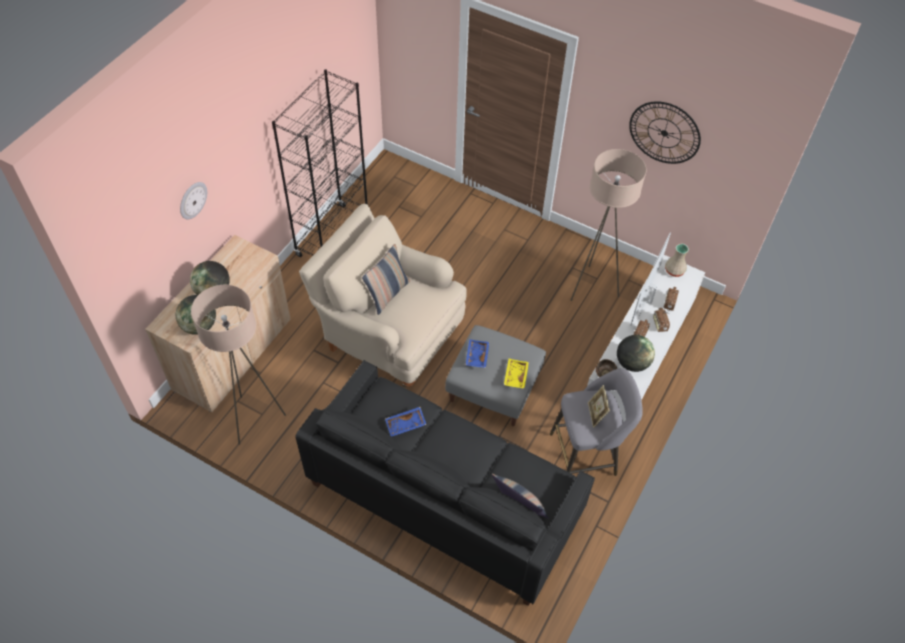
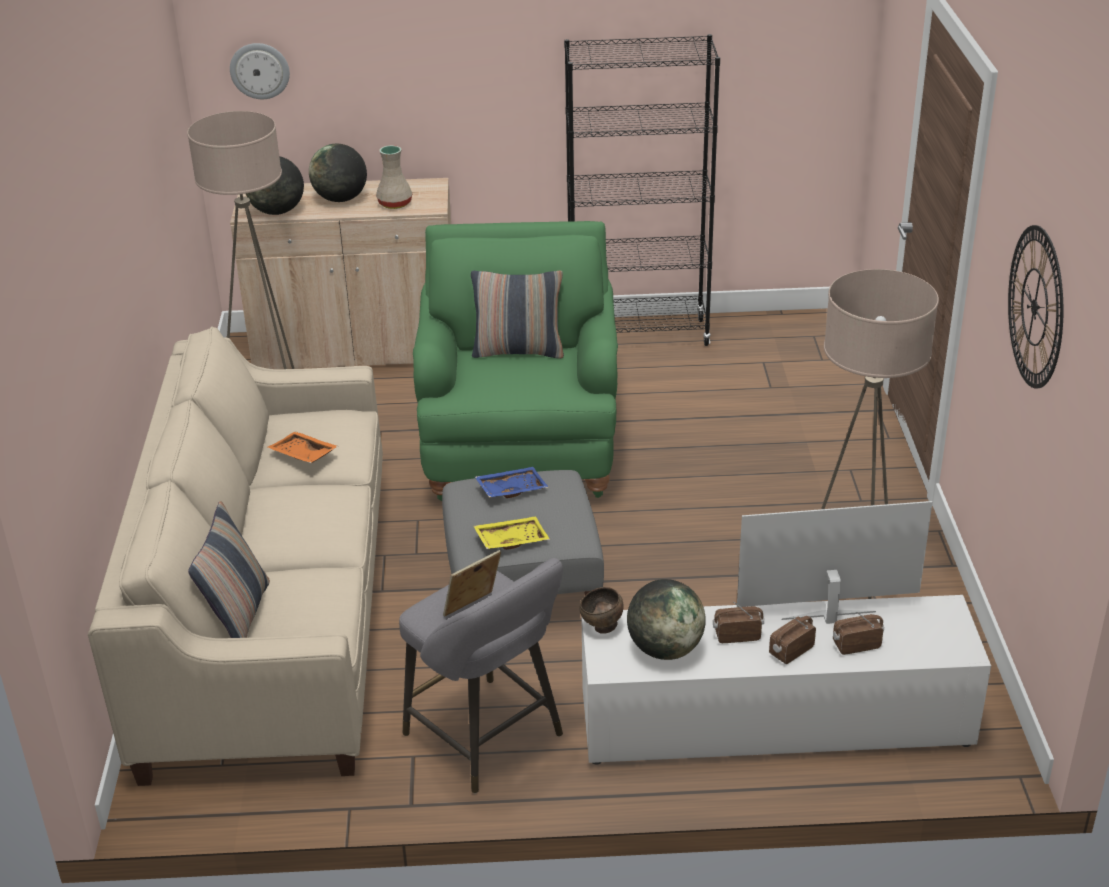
camera: 60 degrees right, 20 degrees down
wall clock [180,182,207,219] -> wall clock moved to [230,43,290,99]
black sofa [295,360,595,606] -> beige sofa [88,326,383,786]
beige armchair [299,204,467,388] -> green armchair [413,221,618,501]
blue tray [385,407,427,437] -> orange tray [268,431,338,463]
beige vase [665,243,689,277] -> beige vase moved to [376,145,412,209]

